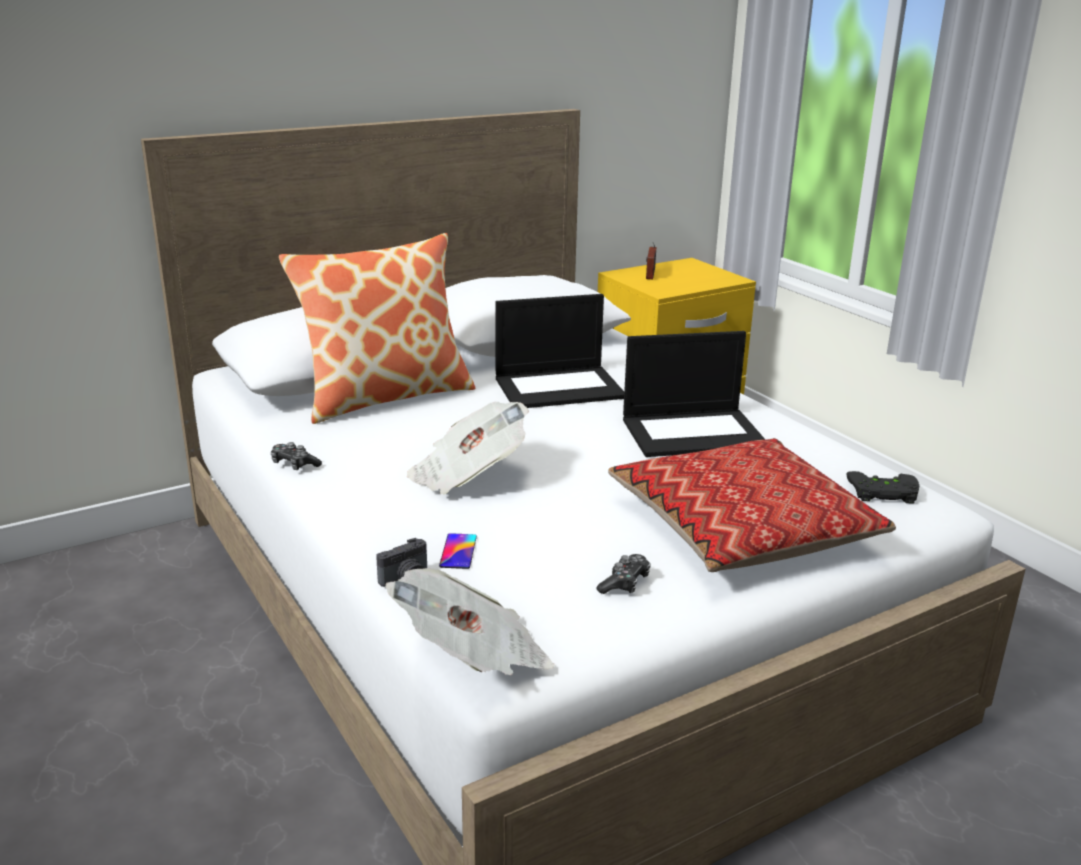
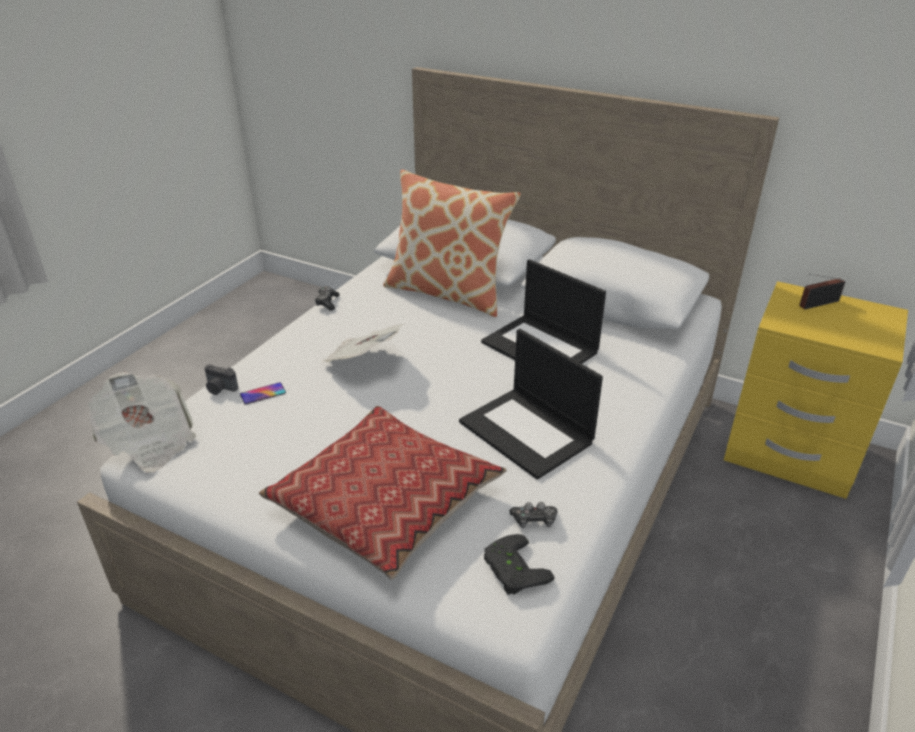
camera: 60 degrees right, 10 degrees up
game controller [597,554,651,594] -> game controller moved to [509,502,557,528]

